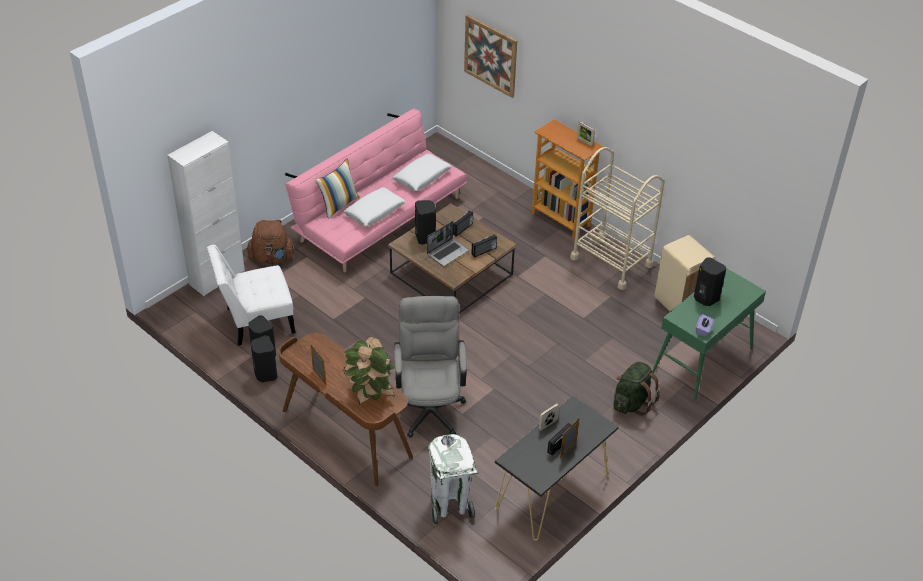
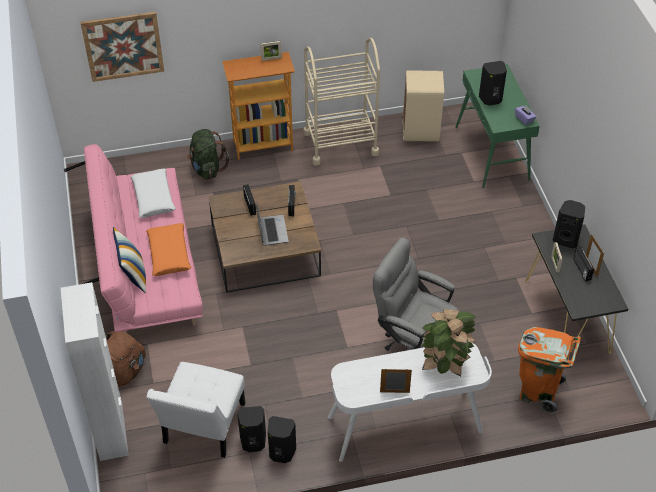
camera: 55 degrees left, 5 degrees up
brown desk [279,333,413,486] -> white desk [328,342,492,462]
white pillow [343,187,406,227] -> orange pillow [146,223,191,276]
black speaker [415,200,436,245] -> black speaker moved to [553,200,585,248]
white trash can [428,434,479,526] -> orange trash can [518,327,581,414]
green backpack [613,362,660,416] -> green backpack moved to [187,129,229,180]

